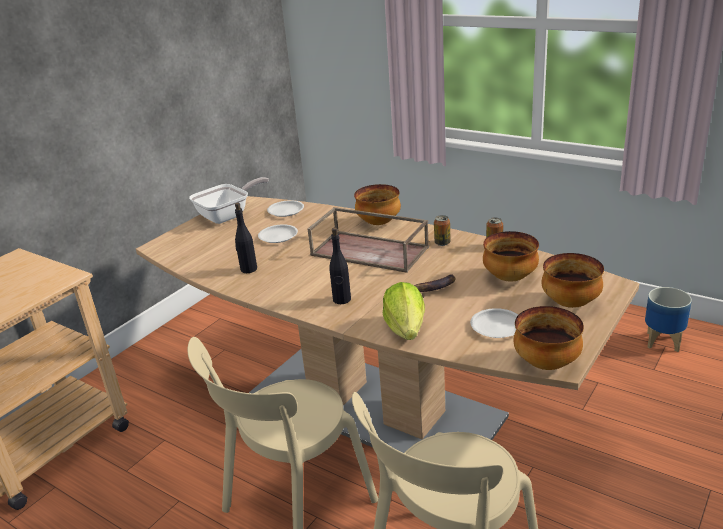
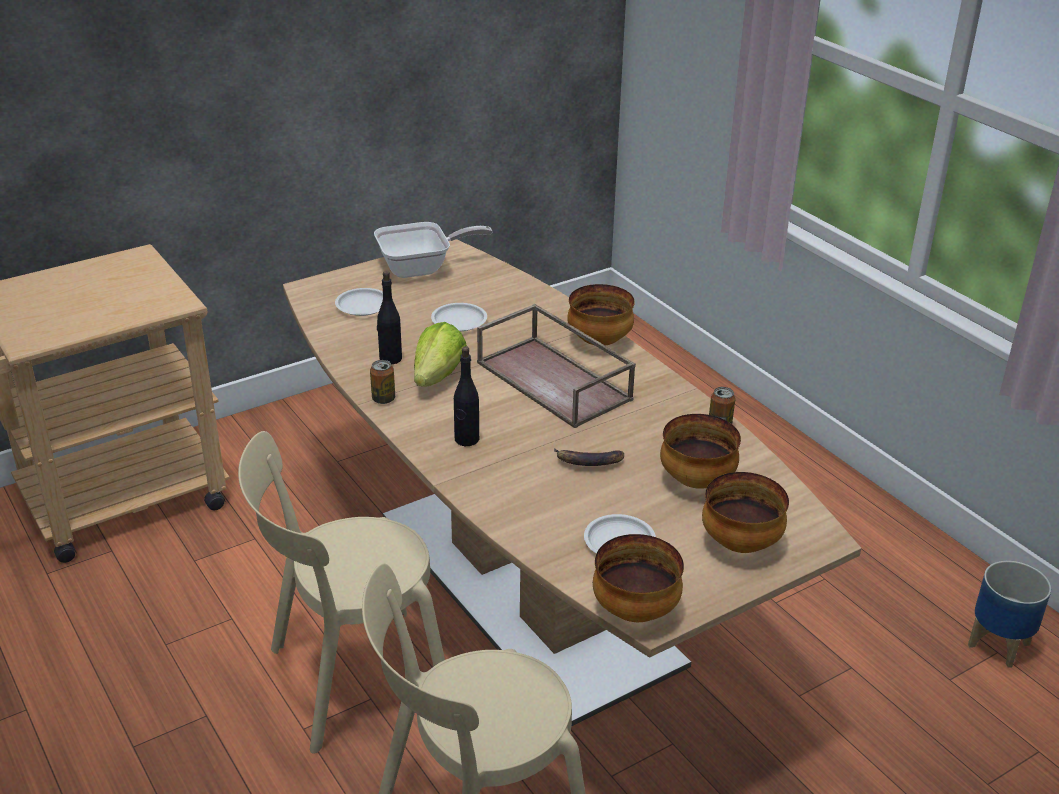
camera: 20 degrees right, 5 degrees up
white plate [267,200,304,217] -> white plate moved to [335,288,383,316]
lettuce [383,282,425,340] -> lettuce moved to [414,322,467,387]
can [434,215,451,246] -> can moved to [370,360,395,404]

